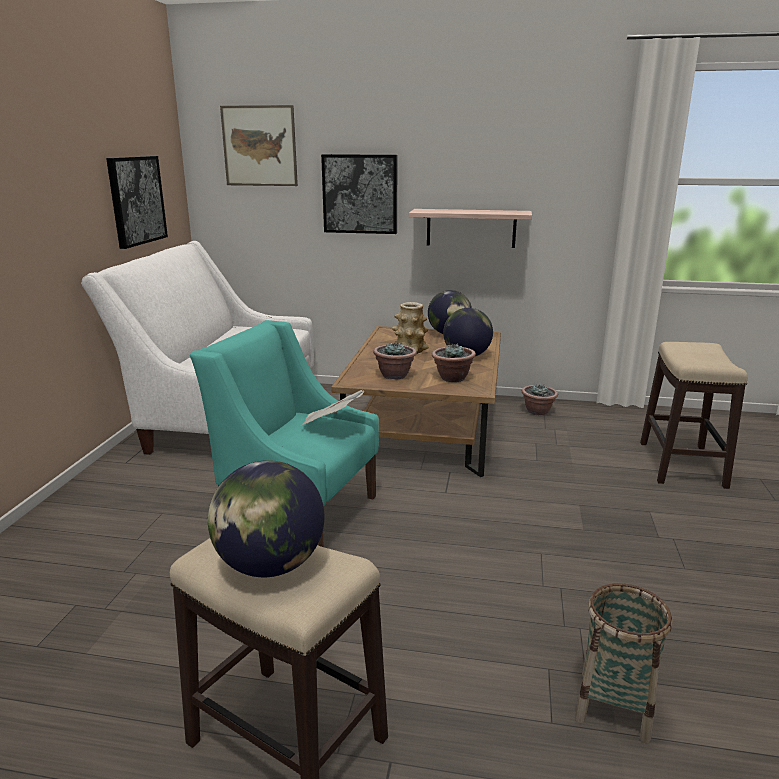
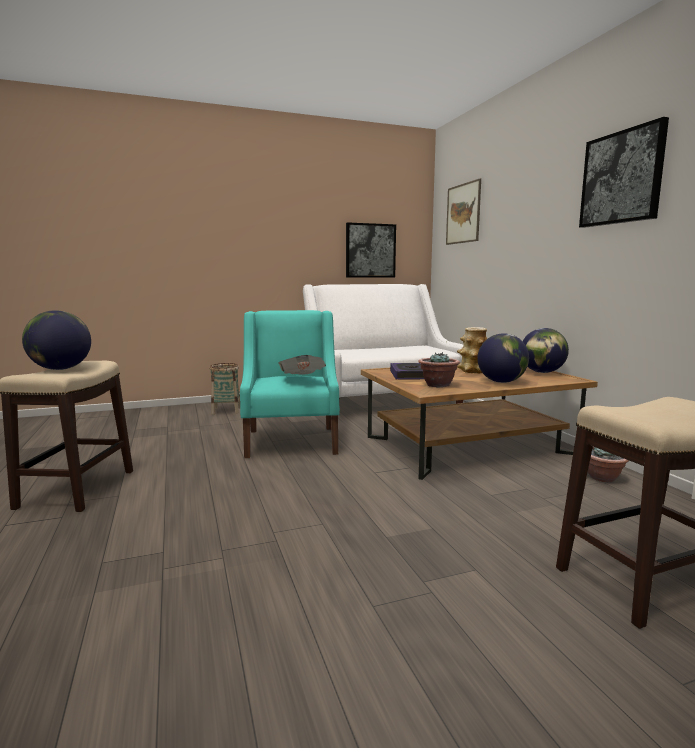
camera: 60 degrees right, 10 degrees down
picture [321,154,397,234] -> picture moved to [579,117,669,228]
potted plant [373,341,417,379] -> book [390,363,424,380]
shelf [409,209,532,248] -> none
basket [575,583,673,743] -> basket moved to [209,363,240,415]

